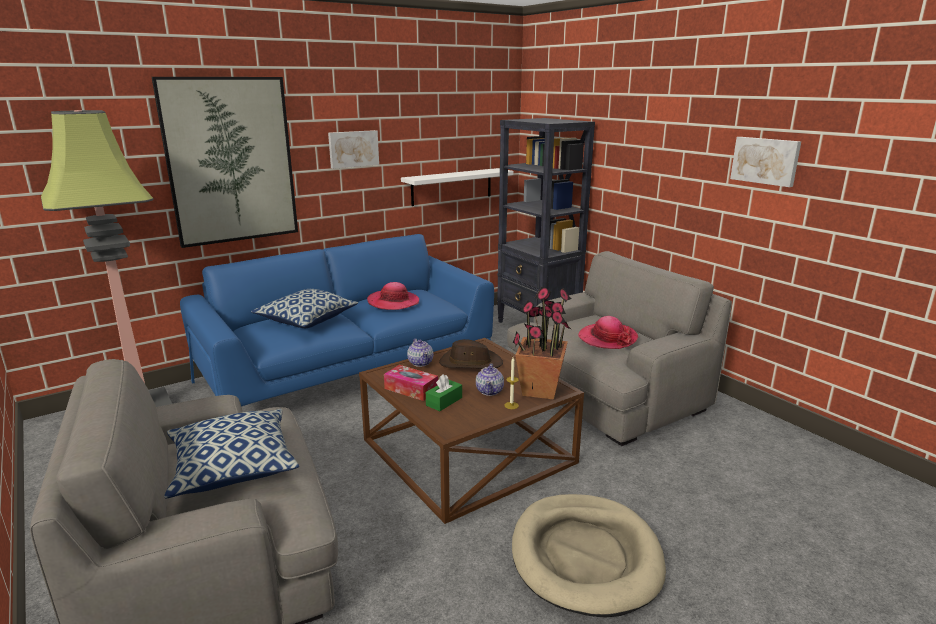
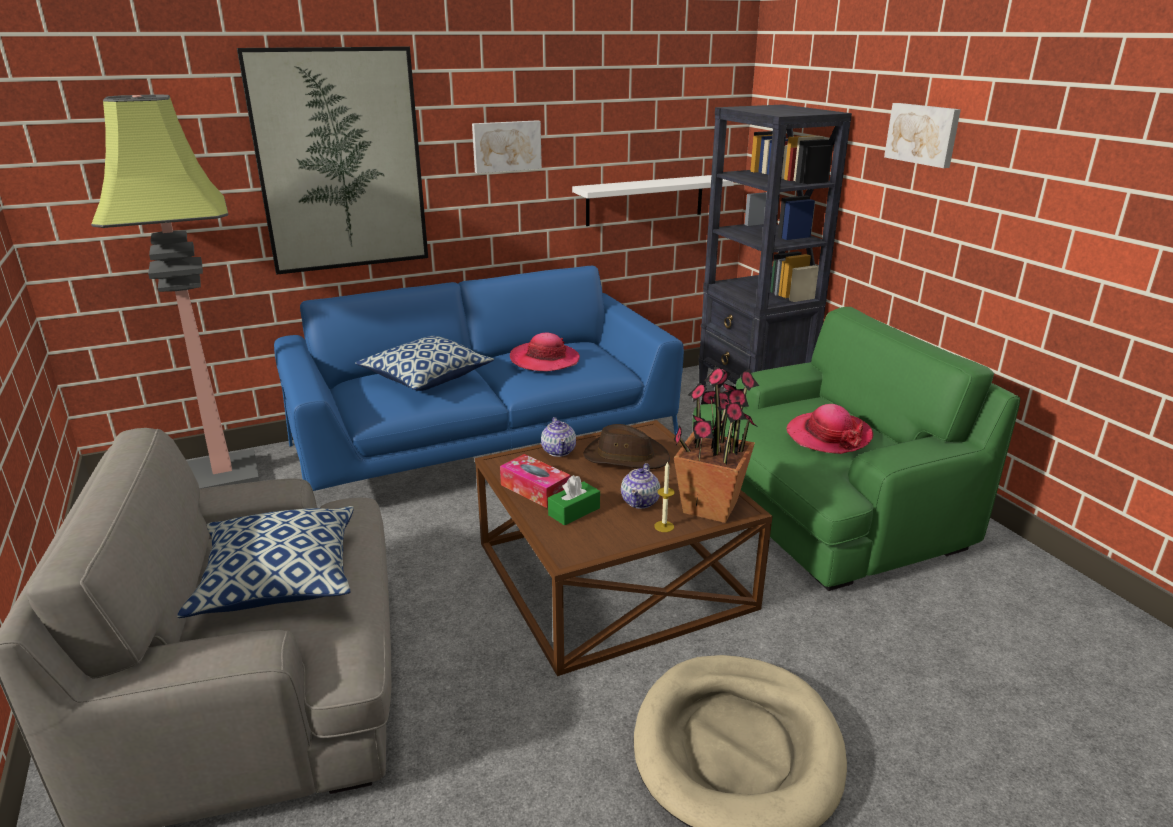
camera: 10 degrees right, 5 degrees up
grey armchair [507,251,732,446] -> green armchair [692,307,1020,591]
picture [730,137,801,187] -> picture moved to [884,103,961,168]

